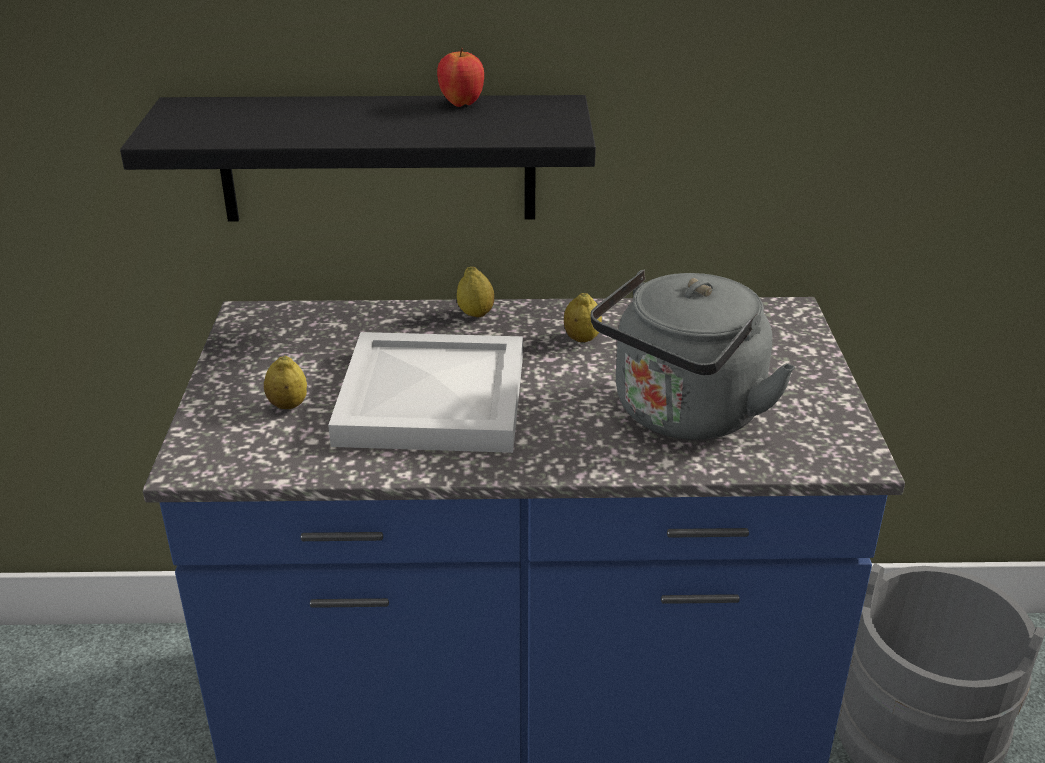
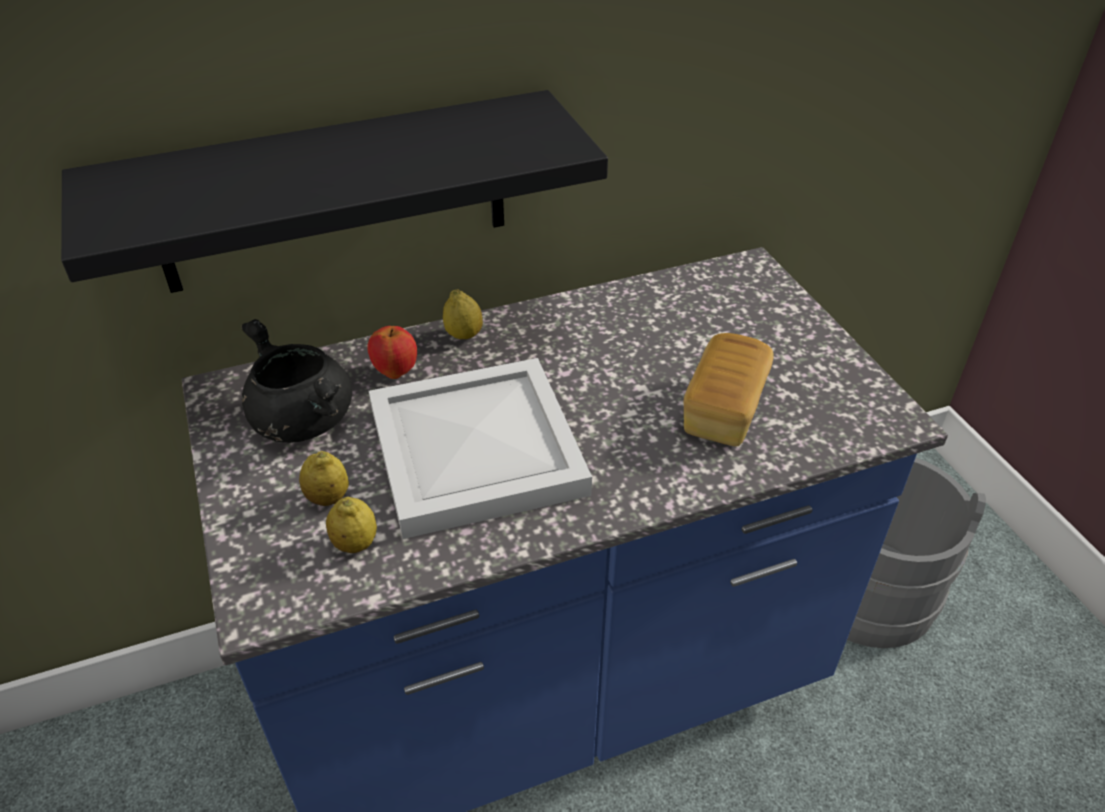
camera: 20 degrees left, 10 degrees up
apple [437,48,484,107] -> apple moved to [367,326,417,379]
lemon [564,293,602,342] -> lemon moved to [326,497,377,553]
grey kettle [591,270,795,440] -> bread [684,333,774,446]
none -> black cooking pot [241,319,352,443]

